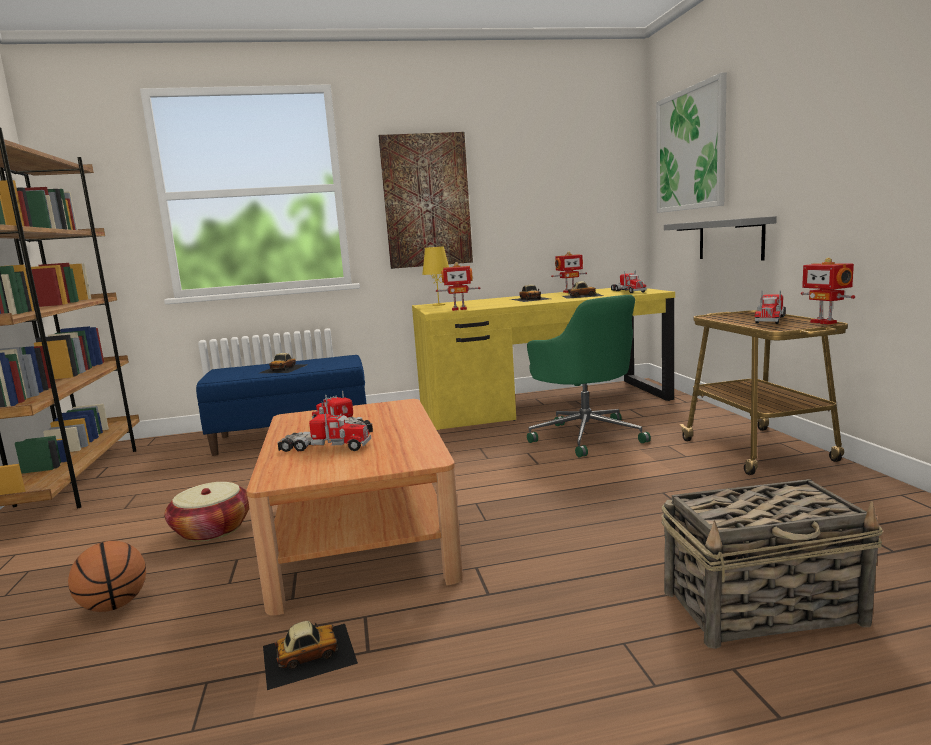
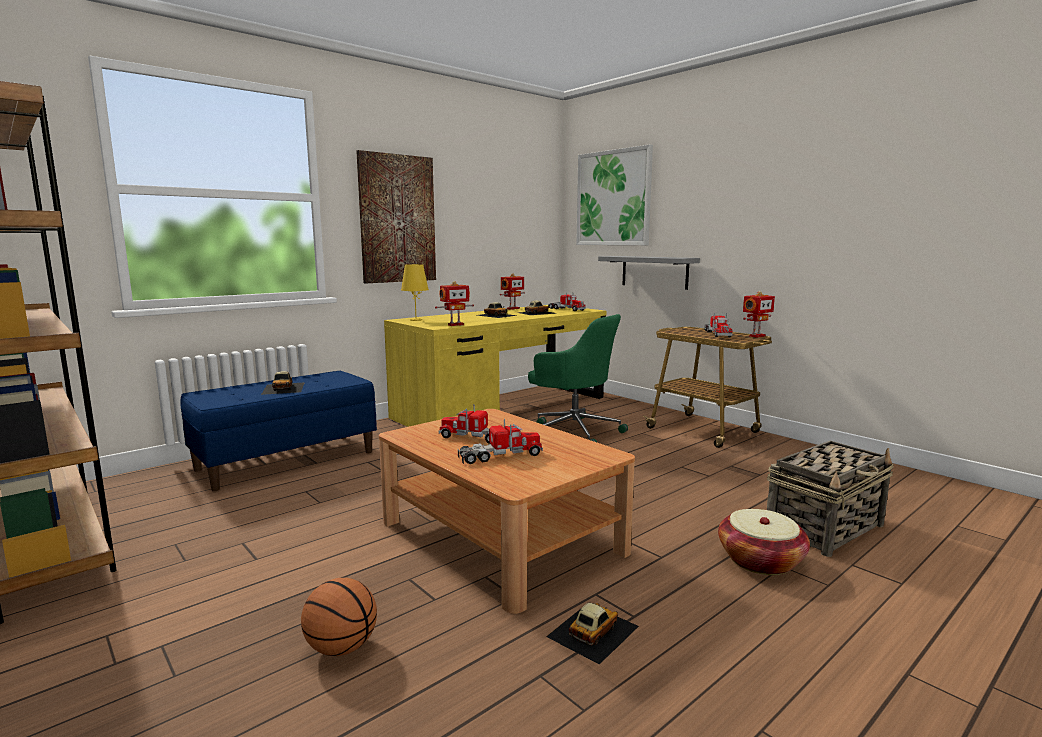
camera: 30 degrees left, 0 degrees up
basket [164,482,249,542] -> basket moved to [718,509,810,575]
toy robot [801,258,855,325] -> toy robot turned 75 degrees counterclockwise [743,291,775,338]

